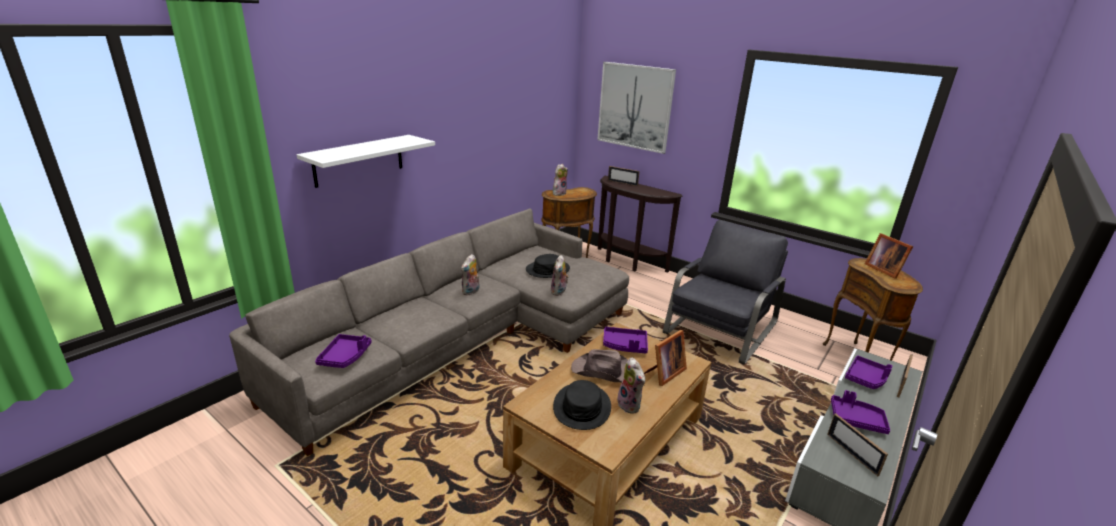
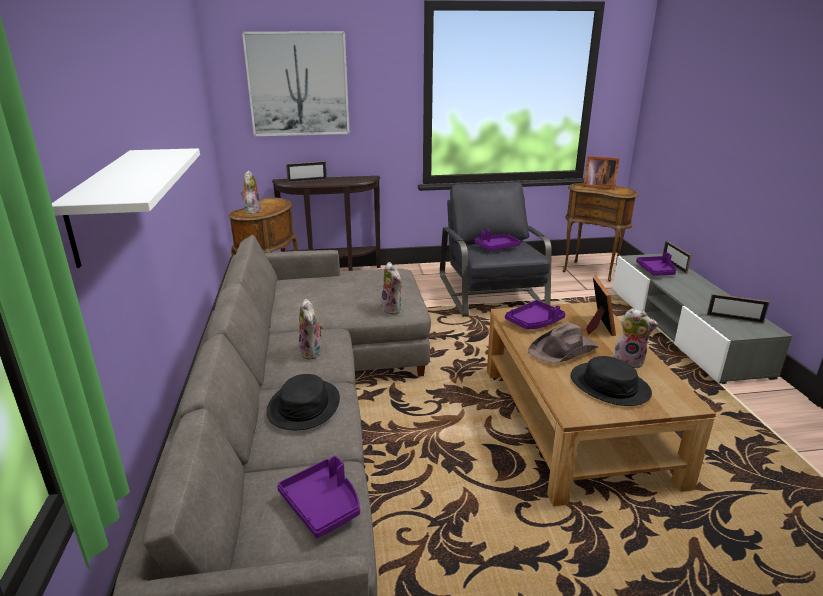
camera: 45 degrees left, 0 degrees up
black hat [526,254,570,278] -> black hat moved to [267,374,340,430]
purple tray [831,390,890,434] -> purple tray moved to [474,229,521,251]

